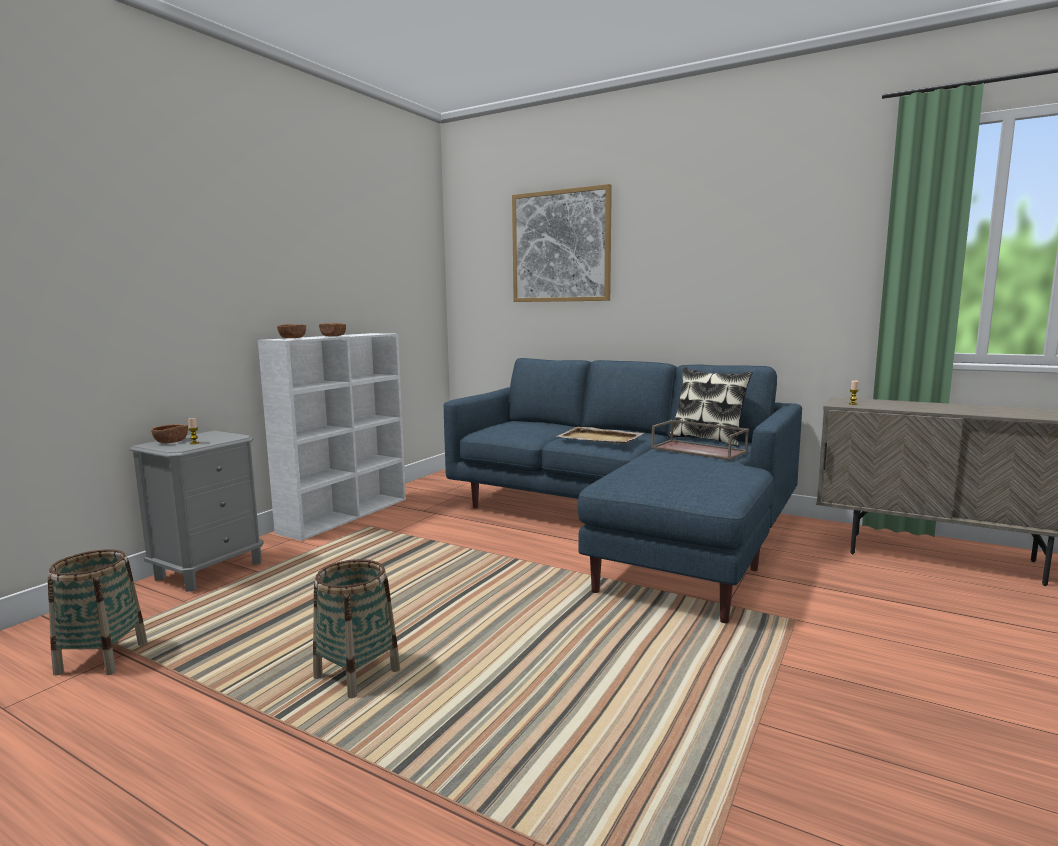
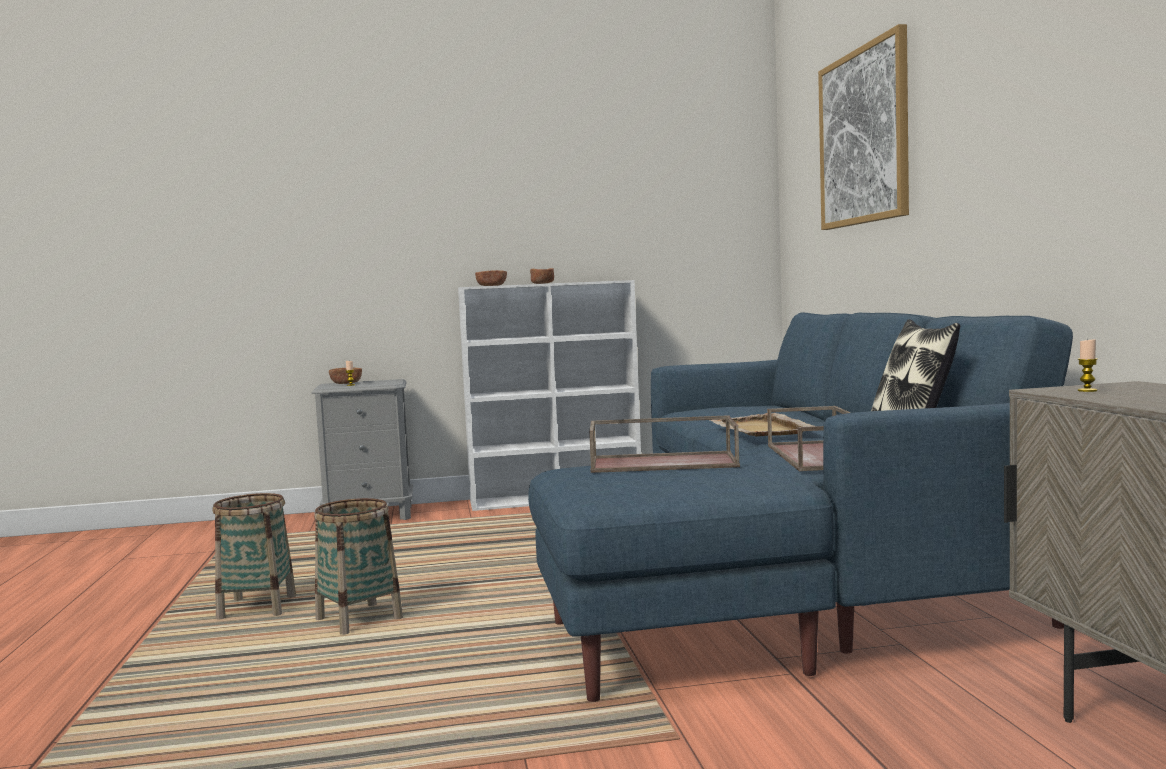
camera: 50 degrees right, 5 degrees down
basket [48,549,147,676] -> basket moved to [314,498,403,635]
none -> brown tray [589,415,740,473]

